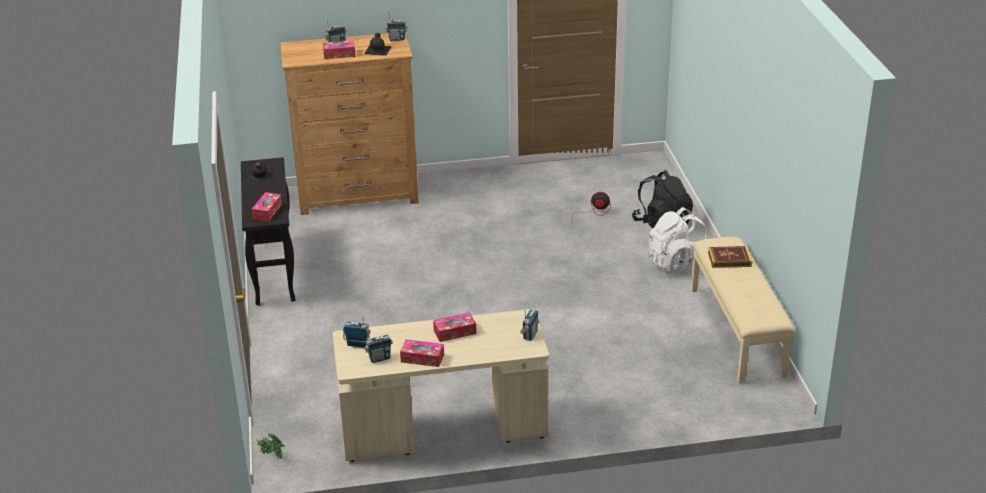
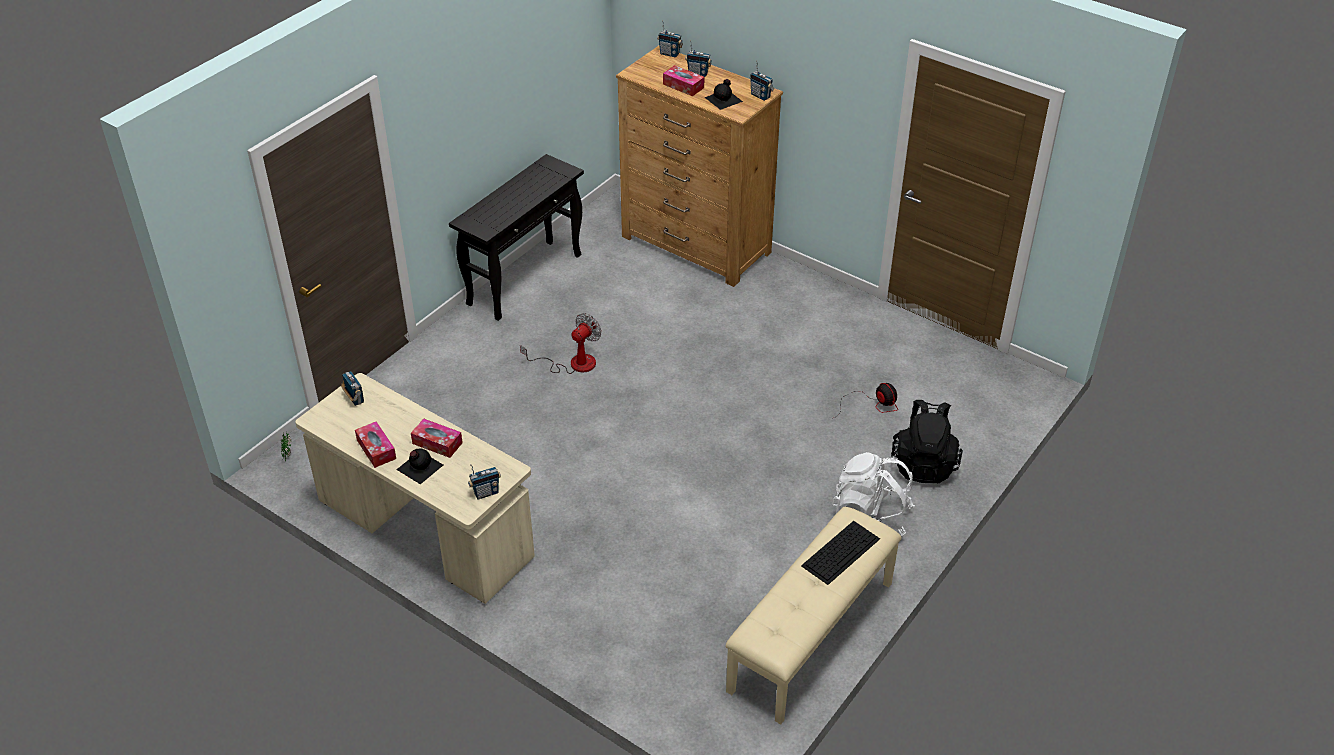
camera: 45 degrees right, 10 degrees up
black bottle [248,162,272,184] -> black bottle moved to [396,448,443,484]
tissue box [252,192,282,221] -> none
radio [365,329,393,363] -> radio moved to [657,20,683,57]
book [708,246,752,268] -> keyboard [801,521,880,585]
none -> fan [520,313,602,374]

